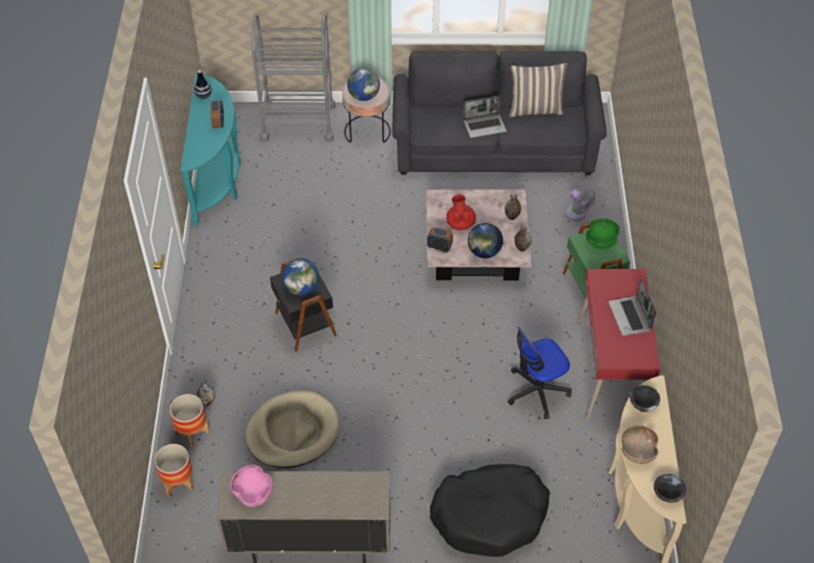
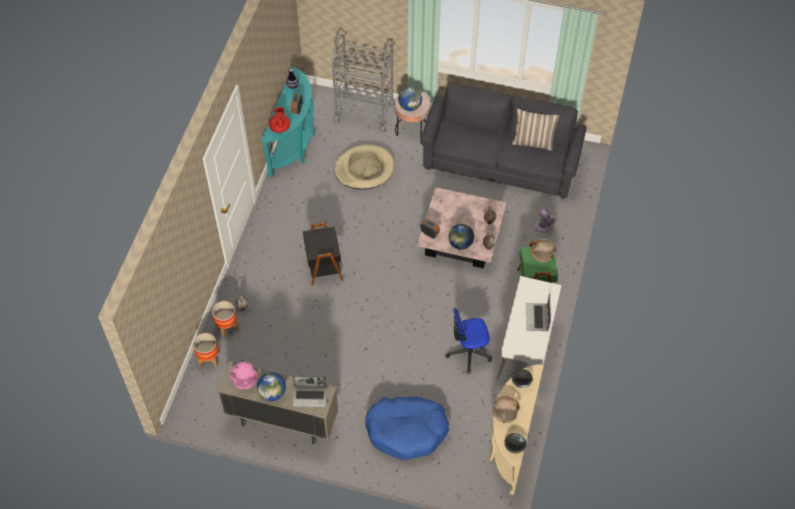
camera: 15 degrees right, 5 degrees up
beige dog bed [245,390,339,468] -> beige dog bed moved to [334,145,394,190]
globe [282,258,319,295] -> globe moved to [257,372,286,401]
black dog bed [430,464,550,557] -> blue dog bed [365,396,449,460]
red teapot [446,195,476,230] -> red teapot moved to [269,107,290,133]
laptop [463,95,507,138] -> laptop moved to [293,376,327,407]
red desk [577,269,660,419] -> white desk [496,276,562,390]
green bowl [586,218,620,249] -> brown bowl [530,239,556,263]

